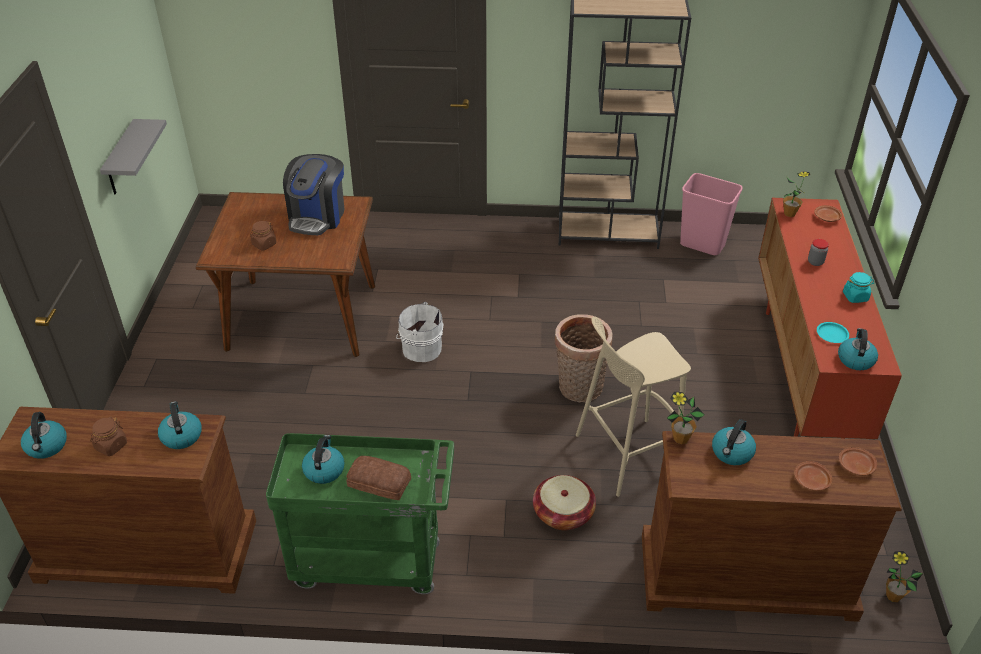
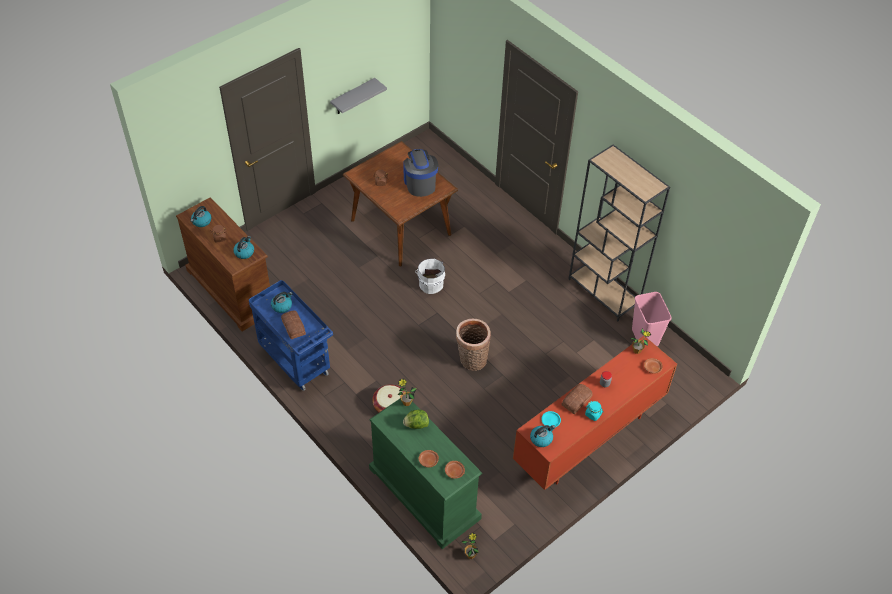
camera: 45 degrees right, 10 degrees up
green cart [266,433,454,594] -> blue cart [249,280,333,391]
coffee machine [283,154,345,236] -> coffee machine turned 105 degrees clockwise [403,149,438,197]
beige stool [576,317,691,497] -> none
brown dresser [642,431,902,622] -> green dresser [369,398,482,549]
kettle [712,419,756,465] -> lettuce [403,410,429,429]
none -> bread [561,384,593,414]

